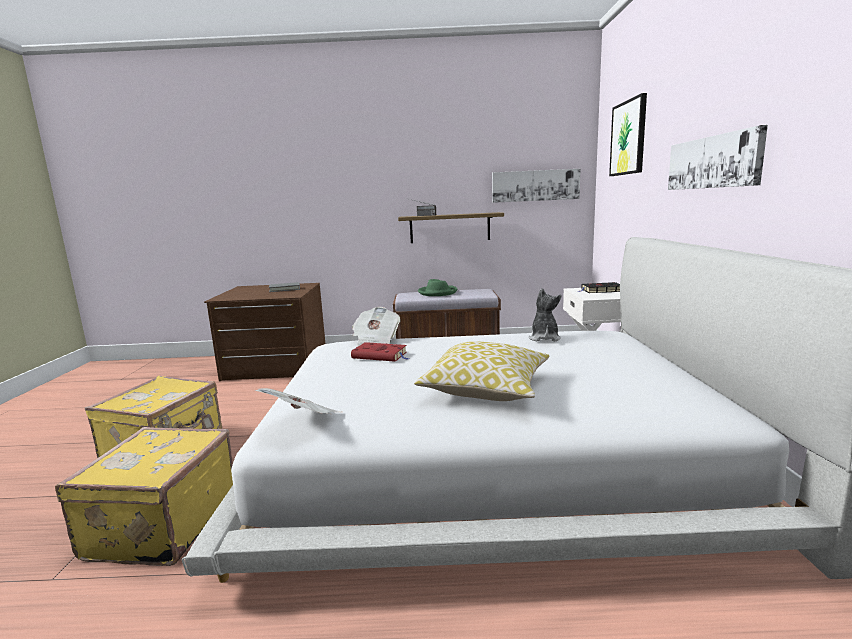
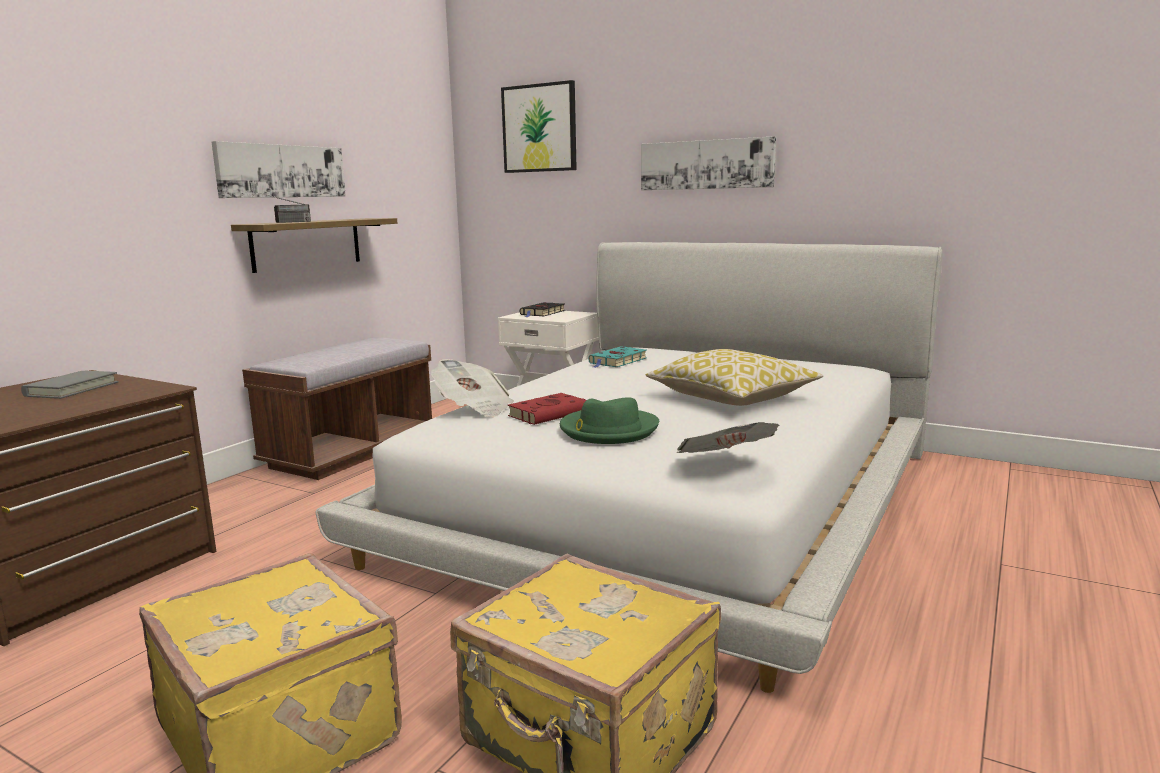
camera: 60 degrees left, 0 degrees up
green hat [418,279,458,296] -> green hat moved to [560,397,659,444]
picture [492,169,580,203] -> picture moved to [212,141,346,198]
plush toy [529,288,561,341] -> turquoise book [588,346,647,368]

